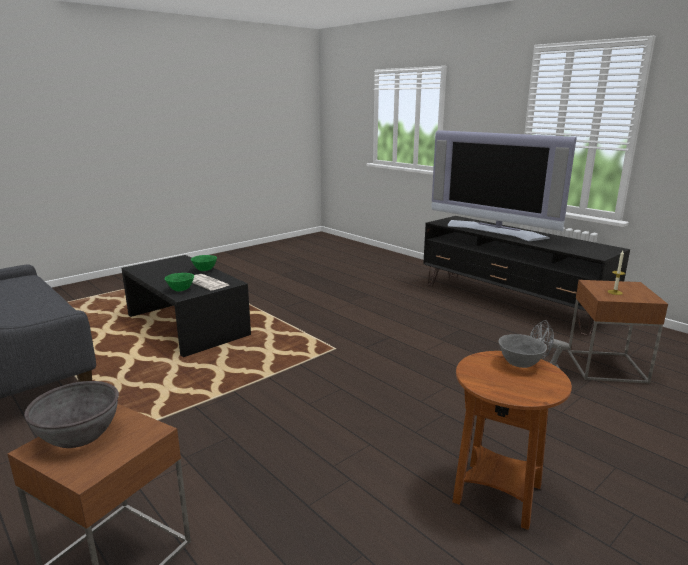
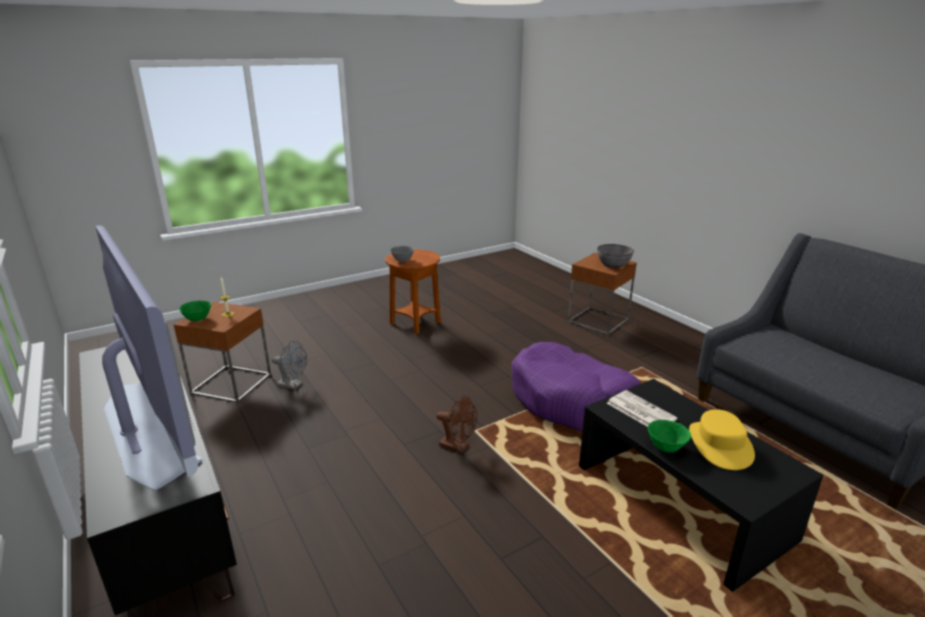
camera: 170 degrees left, 5 degrees up
green bowl [164,273,194,292] -> green bowl moved to [179,301,211,321]
none -> brown fan [436,396,477,453]
none -> purple dog bed [512,342,642,431]
none -> yellow hat [689,409,755,470]

